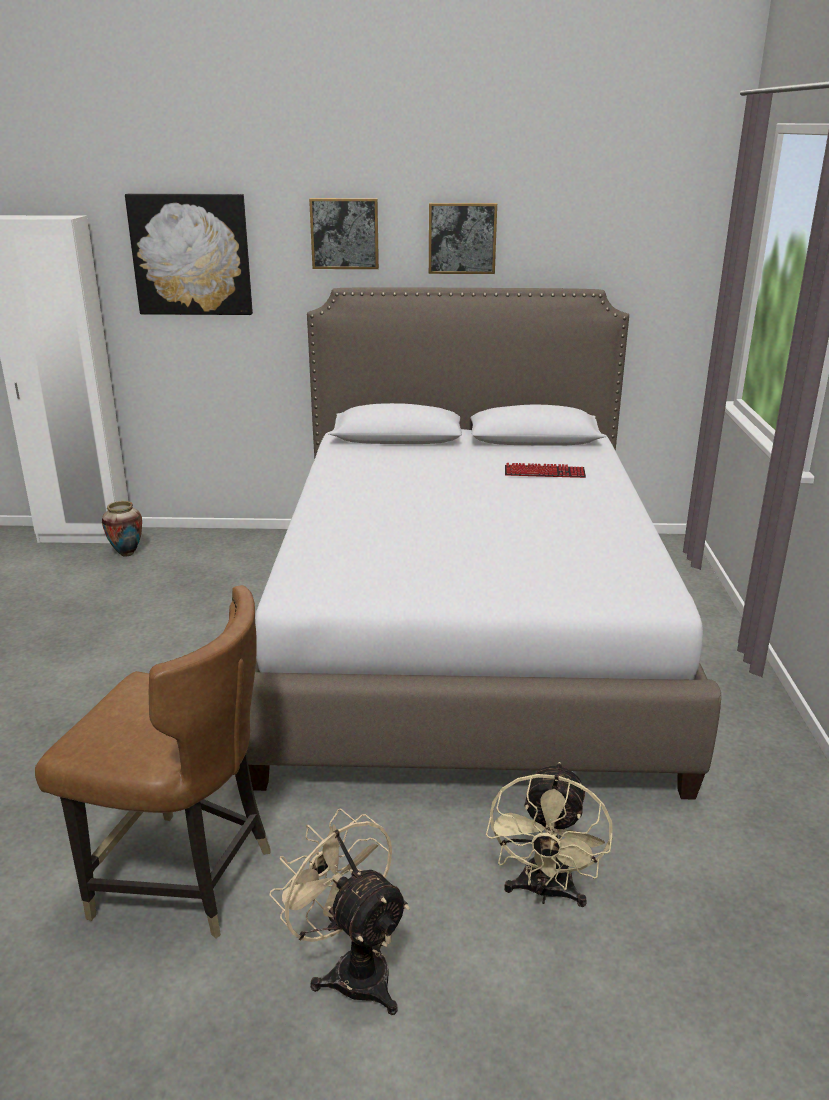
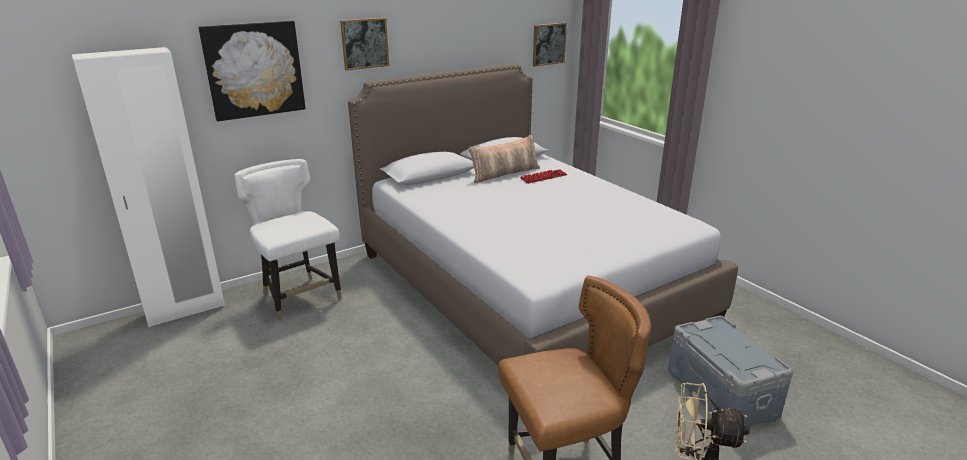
camera: 35 degrees left, 0 degrees up
vase [102,501,142,557] -> none
picture [429,203,497,274] -> picture moved to [533,23,567,67]
beige fan [486,762,613,907] -> grey storage box [668,316,793,428]
none -> white chair [234,159,342,321]
none -> pillow [469,135,540,183]

